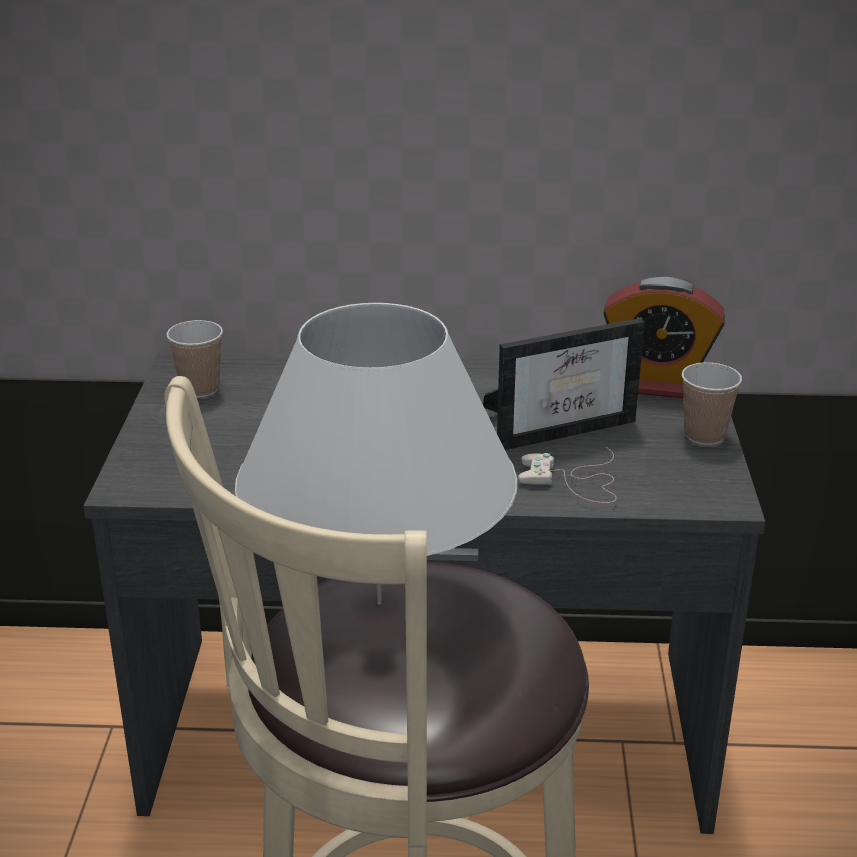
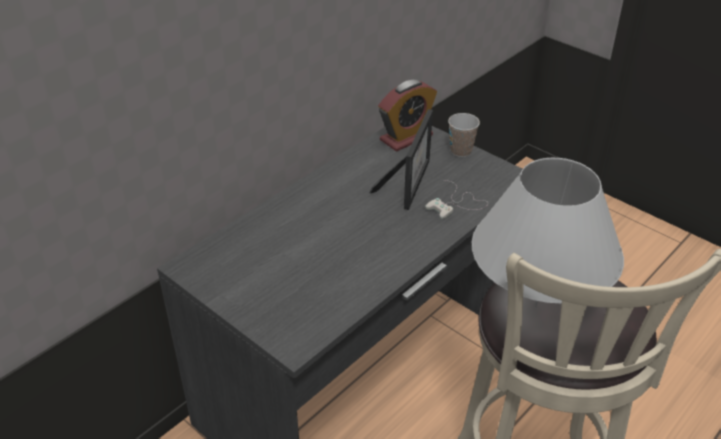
camera: 50 degrees left, 10 degrees up
cup [166,320,223,398] -> none

